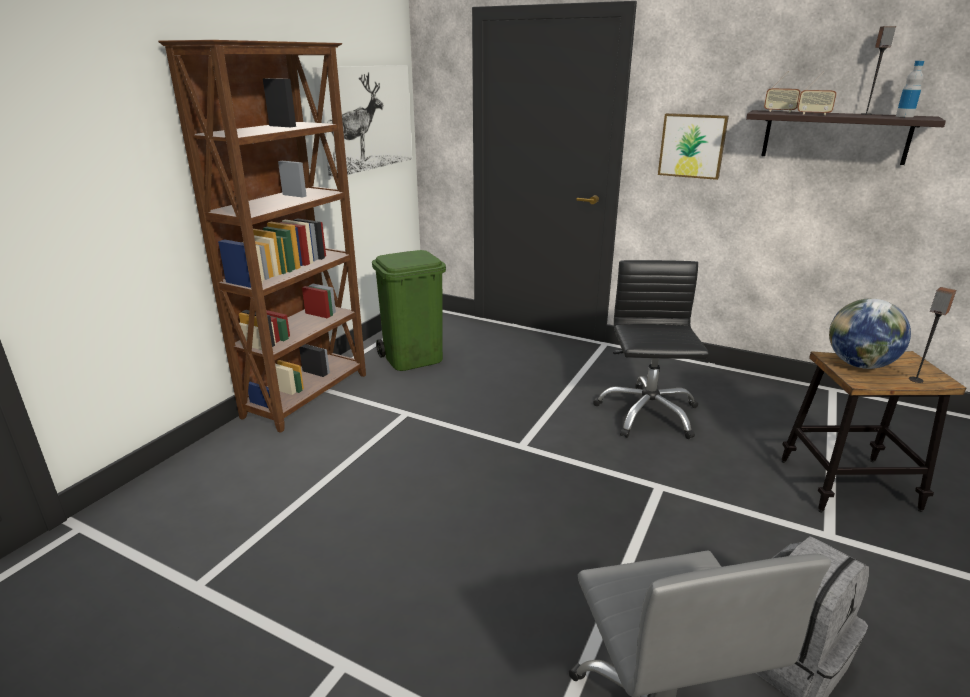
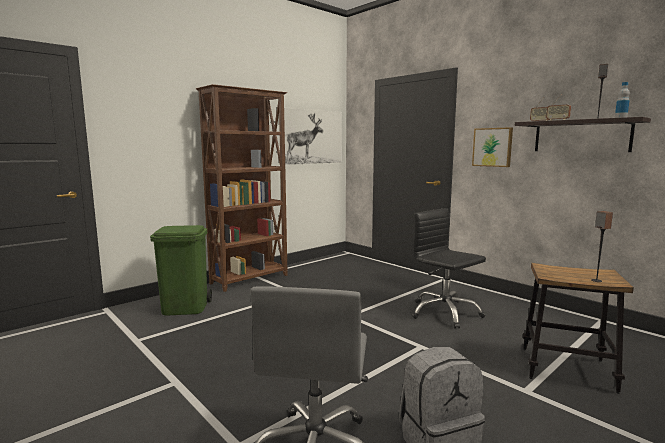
camera: 20 degrees right, 15 degrees down
green trash can [372,250,446,371] -> green trash can moved to [150,225,212,315]
black office chair [594,260,709,439] -> black office chair turned 60 degrees counterclockwise [412,208,486,329]
globe [829,298,911,369] -> none

